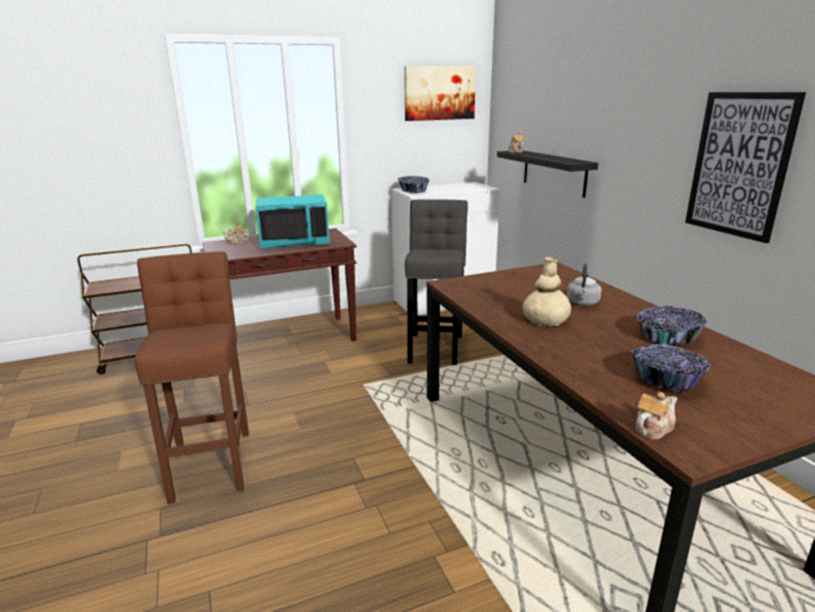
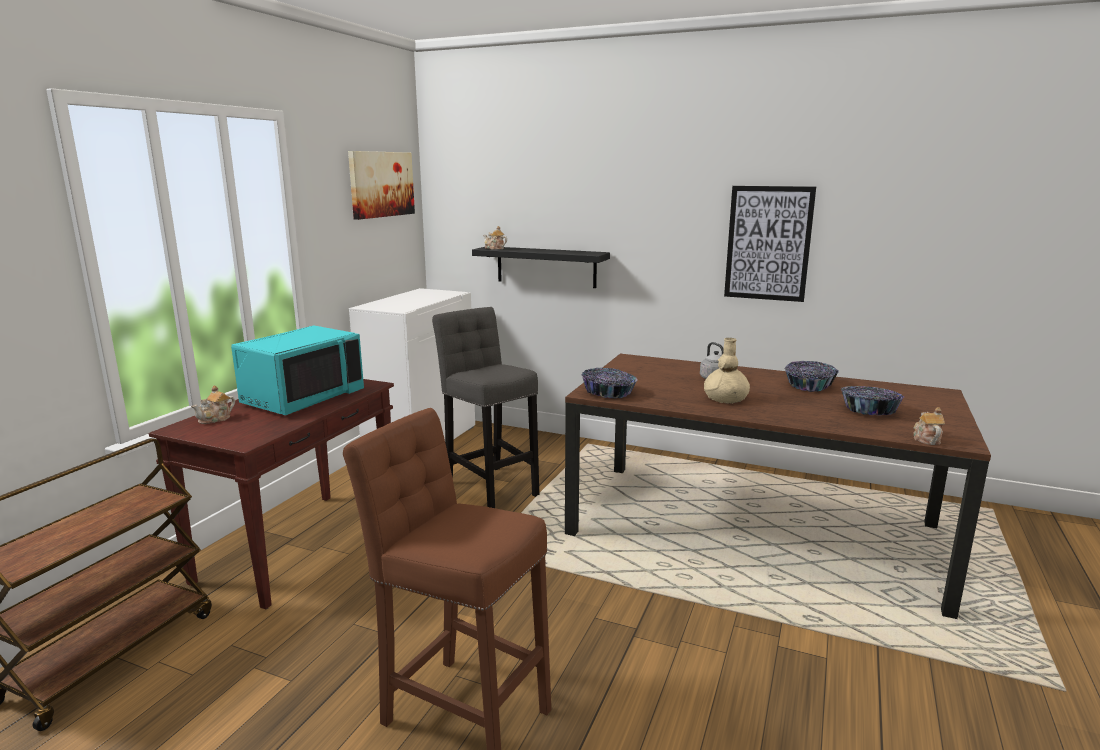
camera: 45 degrees left, 5 degrees down
bowl [398,176,429,193] -> bowl moved to [581,368,638,398]

